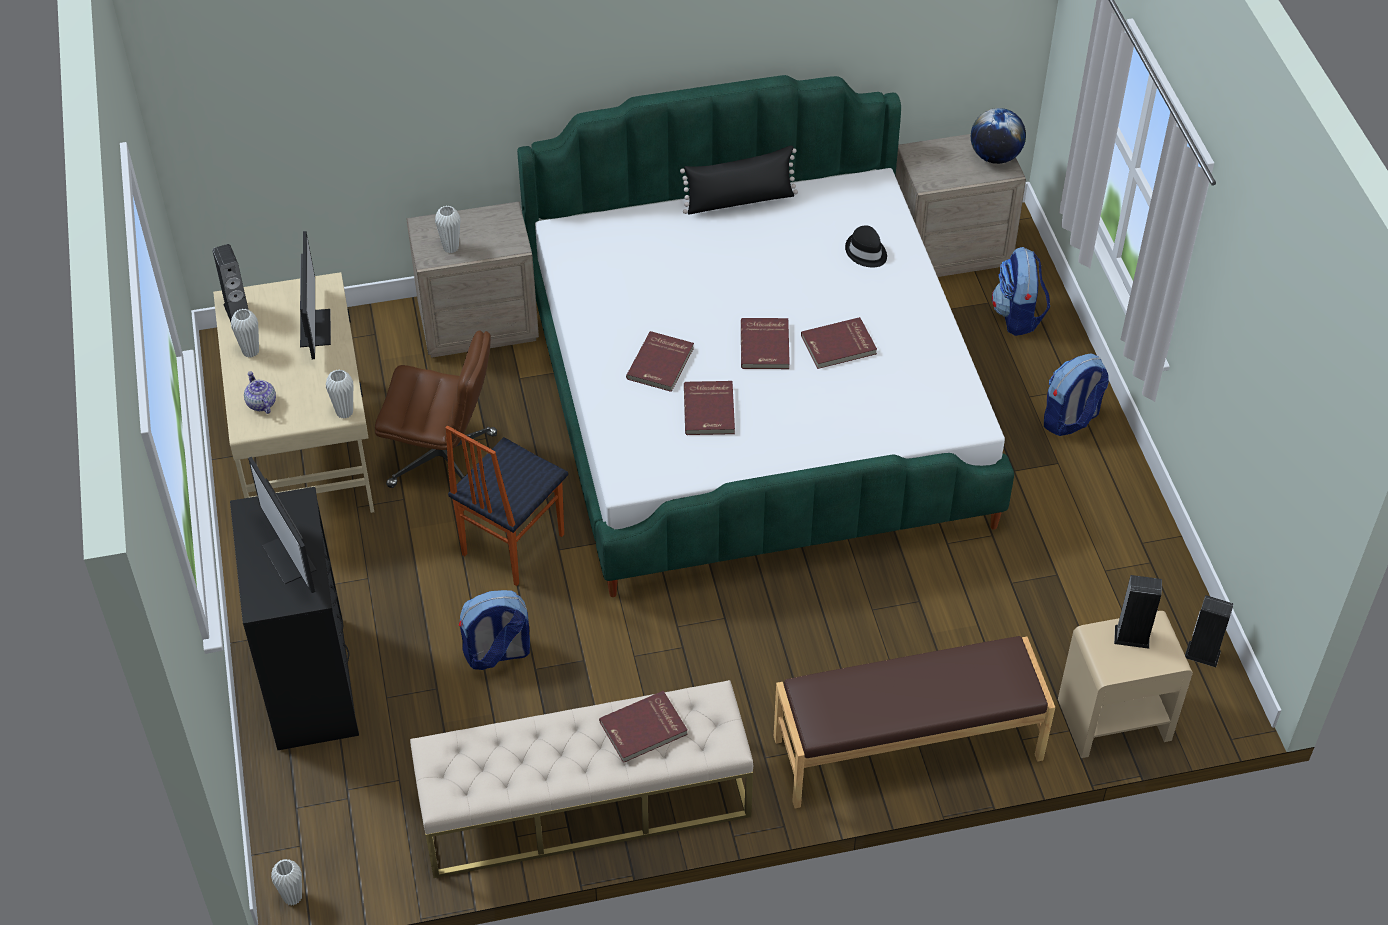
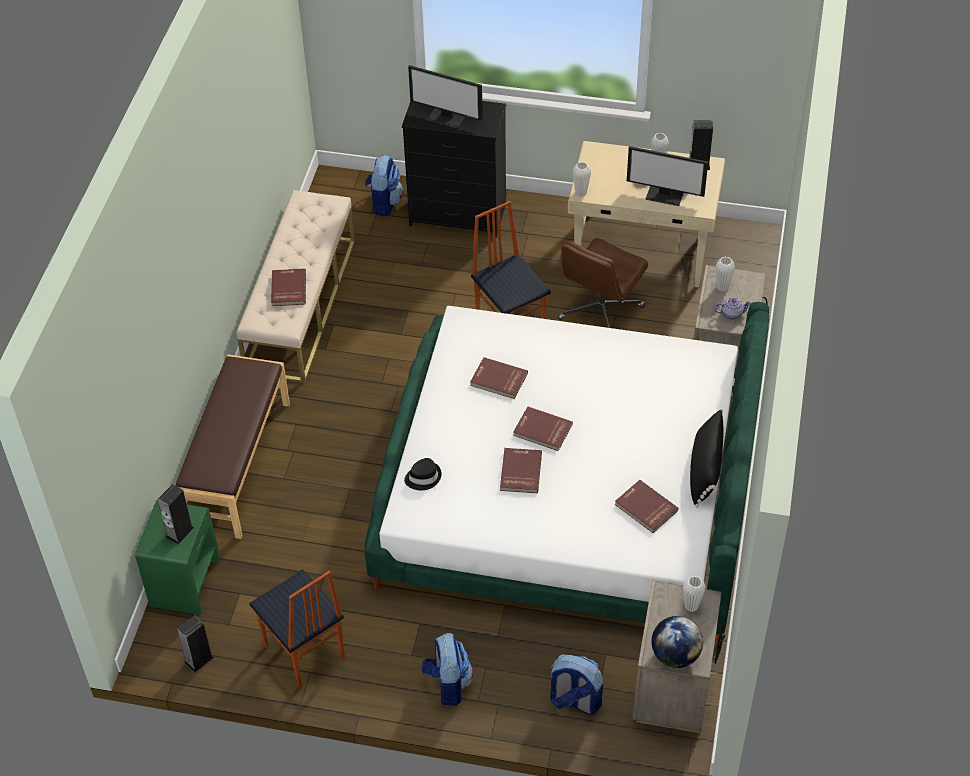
camera: 115 degrees right, 0 degrees up
teapot [244,371,276,414] -> teapot moved to [714,297,752,320]
monitor [248,457,317,593] -> monitor turned 150 degrees counterclockwise [408,65,483,129]
white vase [271,859,302,906] -> white vase moved to [683,576,705,612]
backpack [459,590,530,670] -> backpack moved to [365,155,404,217]
red book [626,331,694,392] -> red book moved to [615,480,679,533]
black hat [845,225,887,267] -> black hat moved to [404,458,441,490]
beige nightstand [1058,611,1193,758] -> green nightstand [135,500,220,615]
none -> chair [249,569,345,688]

